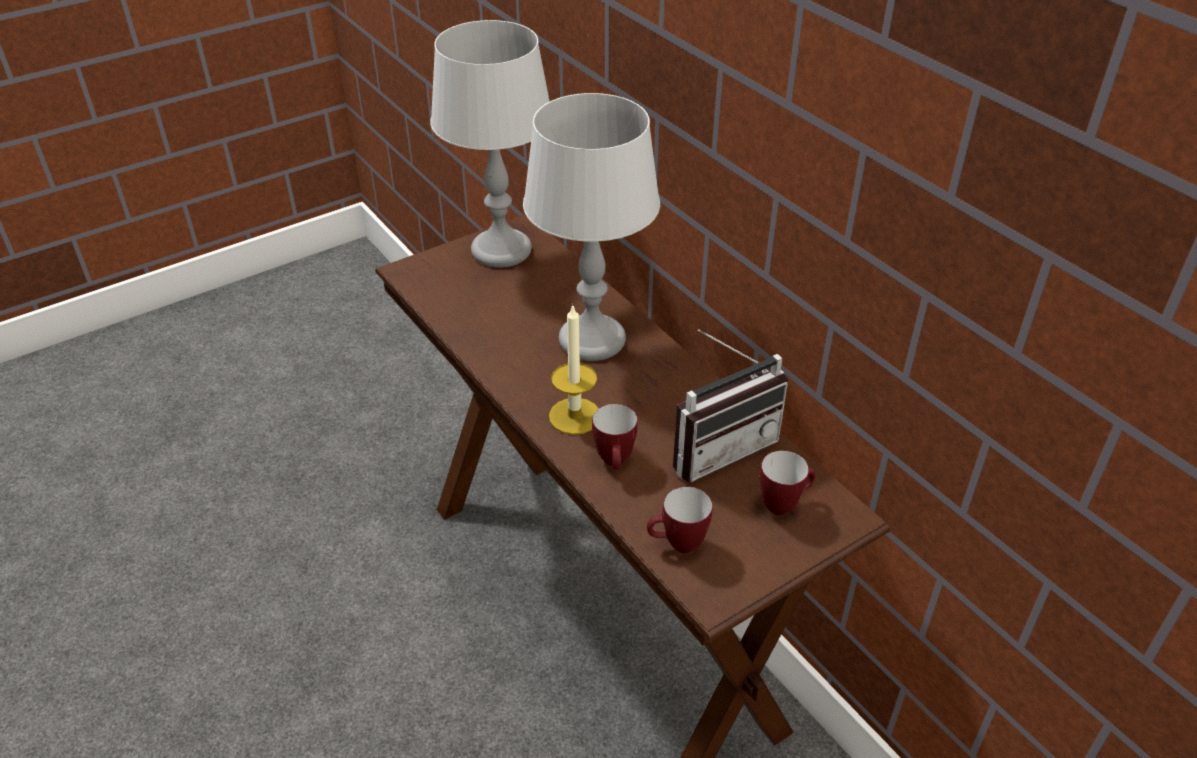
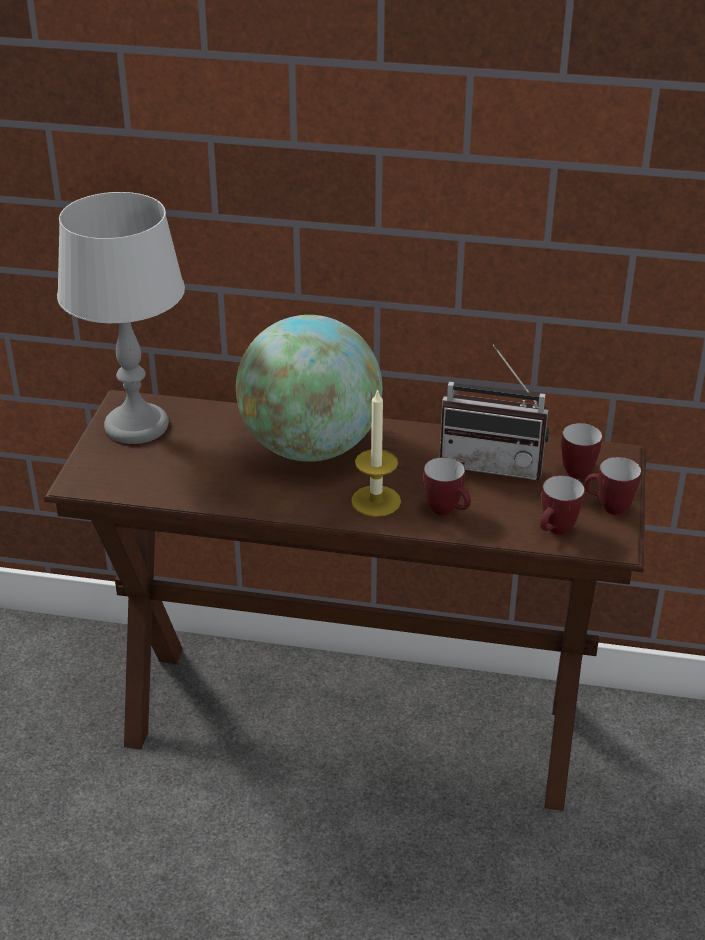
camera: 45 degrees left, 5 degrees down
grey table lamp [523,93,660,361] -> globe [236,315,382,462]
radio [673,329,788,482] -> radio turned 90 degrees clockwise [440,344,550,480]
none -> mug [584,457,641,515]

